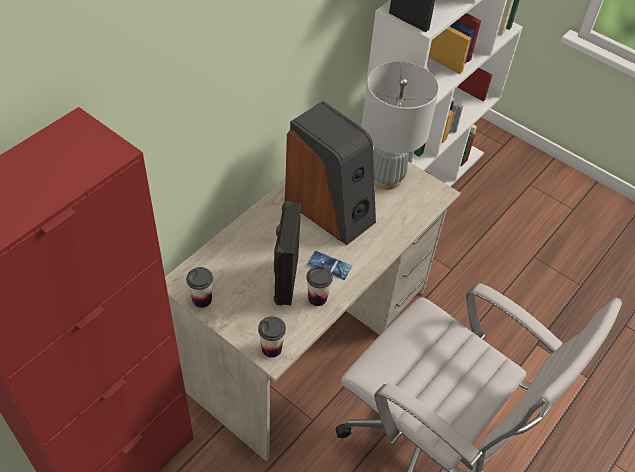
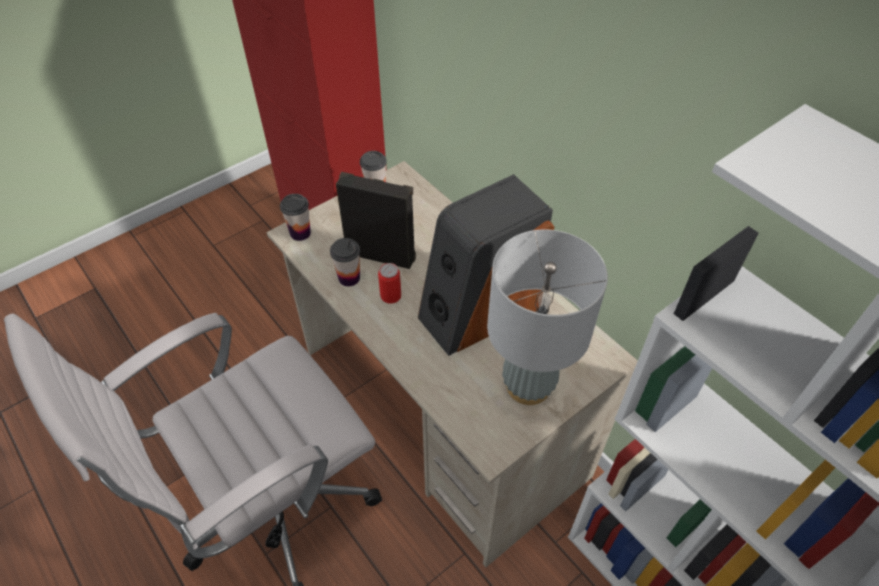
camera: 105 degrees right, 0 degrees up
phone [307,251,352,280] -> can [378,263,401,304]

